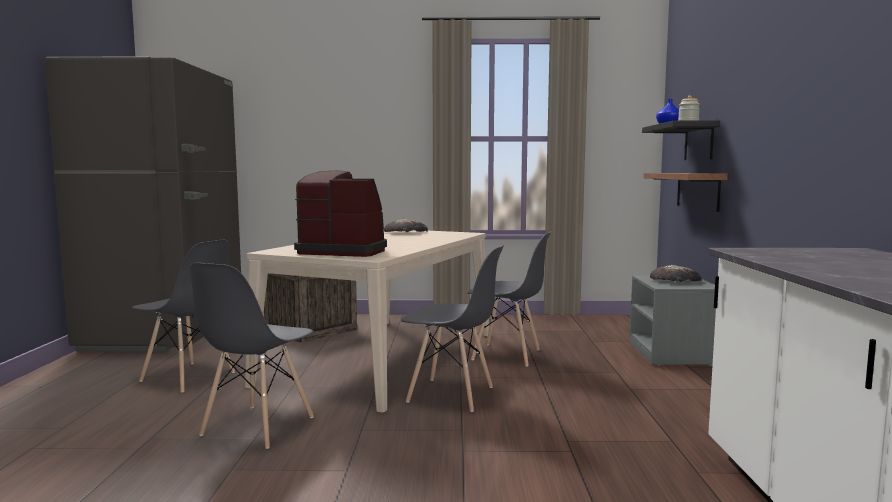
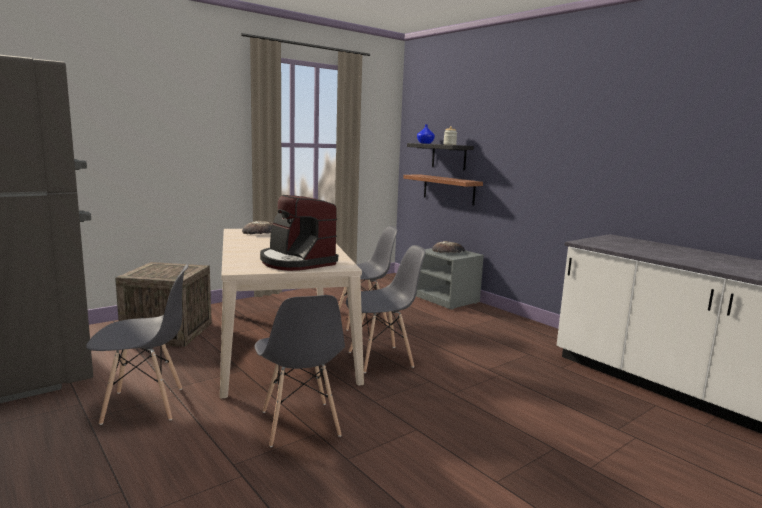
camera: 40 degrees left, 5 degrees up
coffee machine [294,171,387,257] -> coffee machine turned 105 degrees counterclockwise [260,195,338,271]

